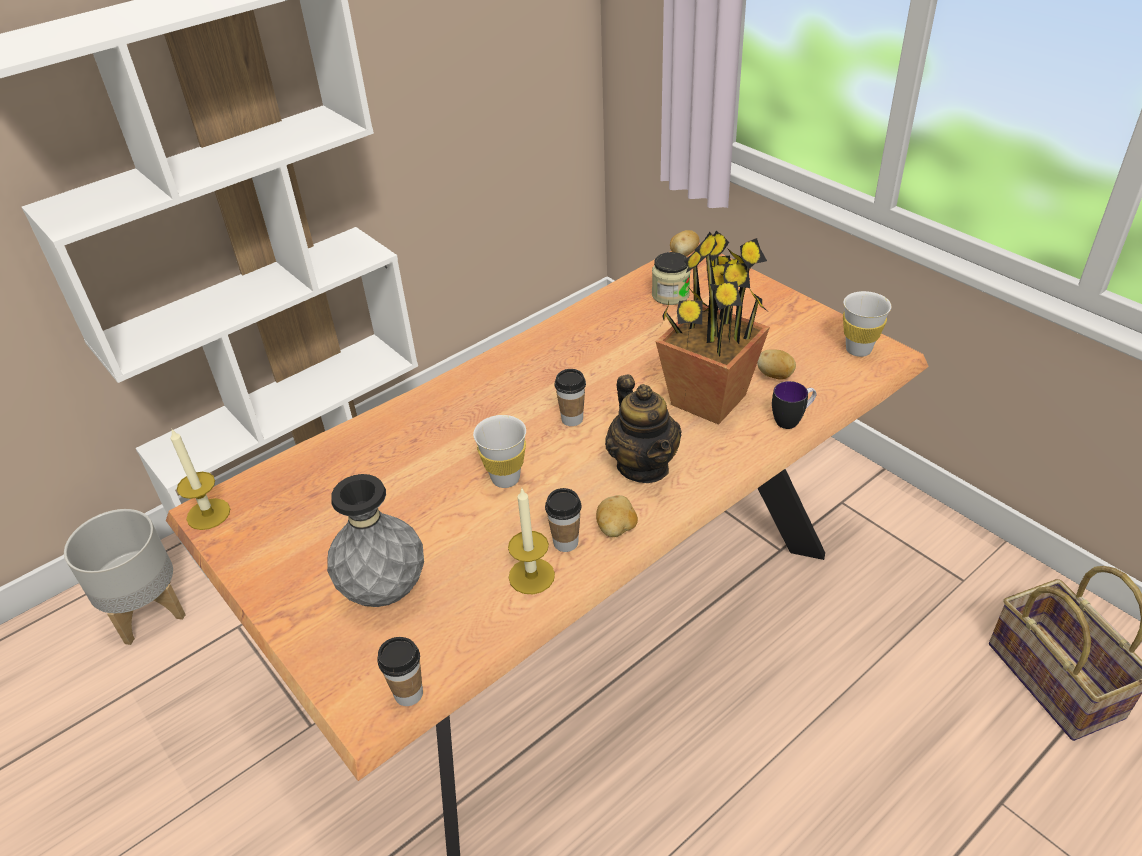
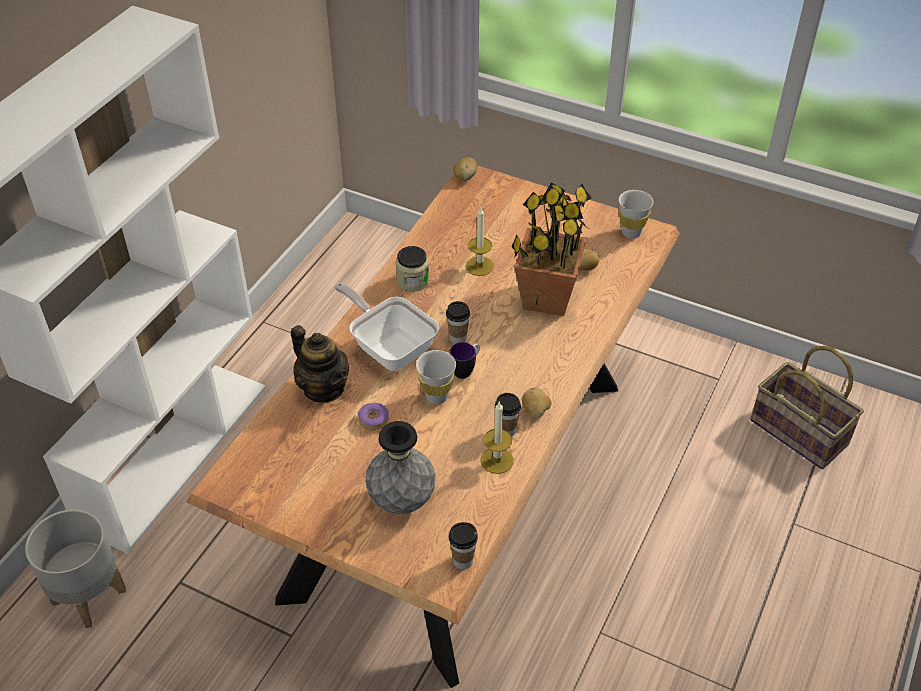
camera: 25 degrees left, 5 degrees up
candle [170,428,230,530] -> candle moved to [466,207,494,276]
teapot [605,375,682,483] -> teapot moved to [291,325,349,403]
jar [652,252,690,305] -> jar moved to [396,246,429,292]
mug [772,381,817,429] -> mug moved to [449,342,480,379]
none -> frying pan [334,283,439,371]
none -> donut [358,403,389,430]

